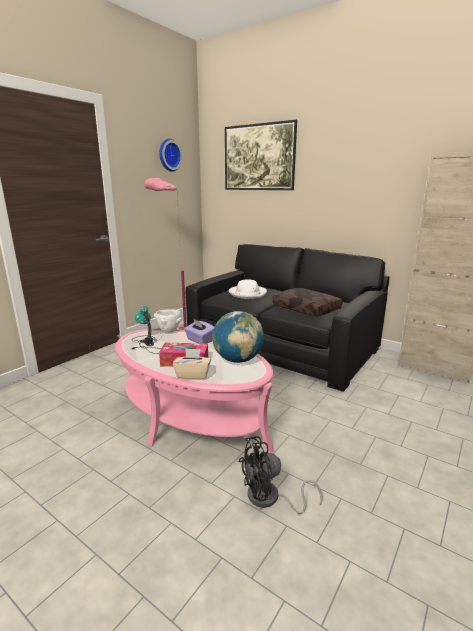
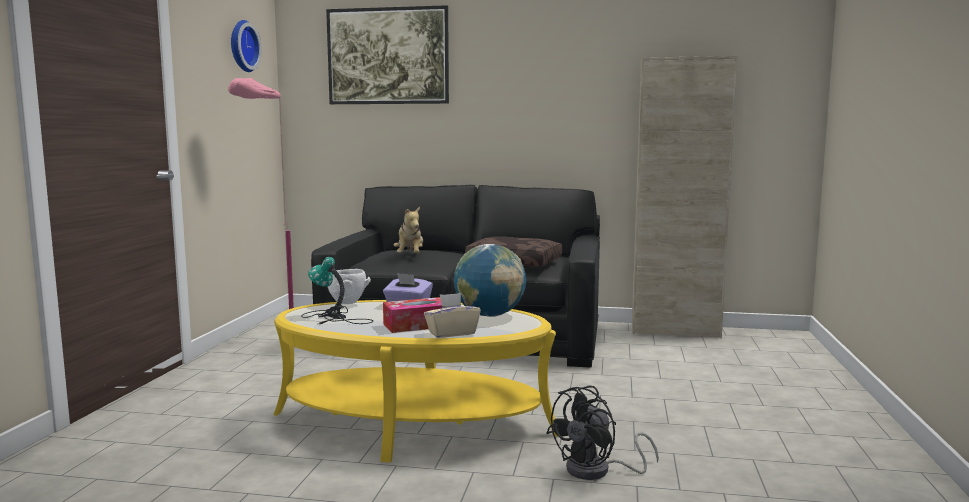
camera: 25 degrees left, 10 degrees down
pink coffee table [115,329,274,453] -> yellow coffee table [274,300,559,463]
white hat [229,279,267,299] -> plush toy [393,207,423,253]

